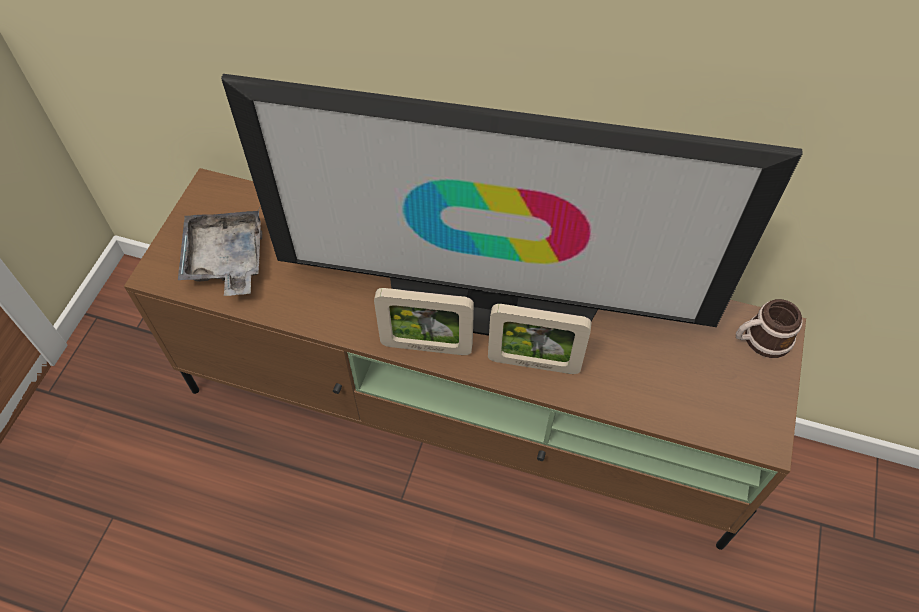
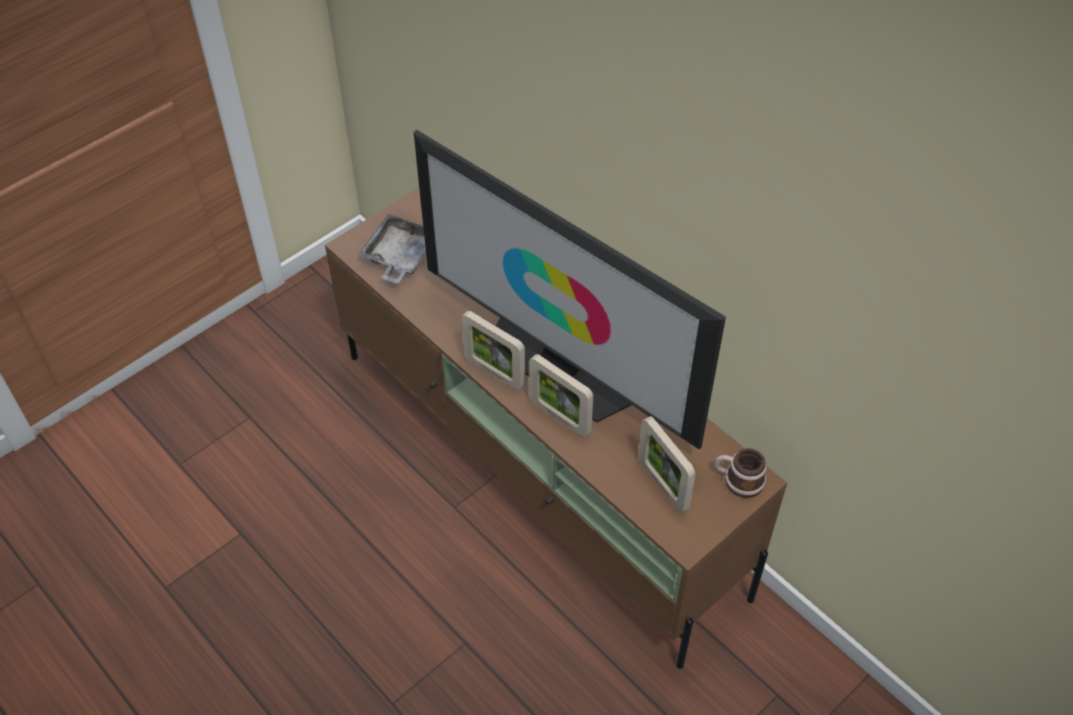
camera: 30 degrees right, 5 degrees down
none -> picture frame [638,416,696,513]

